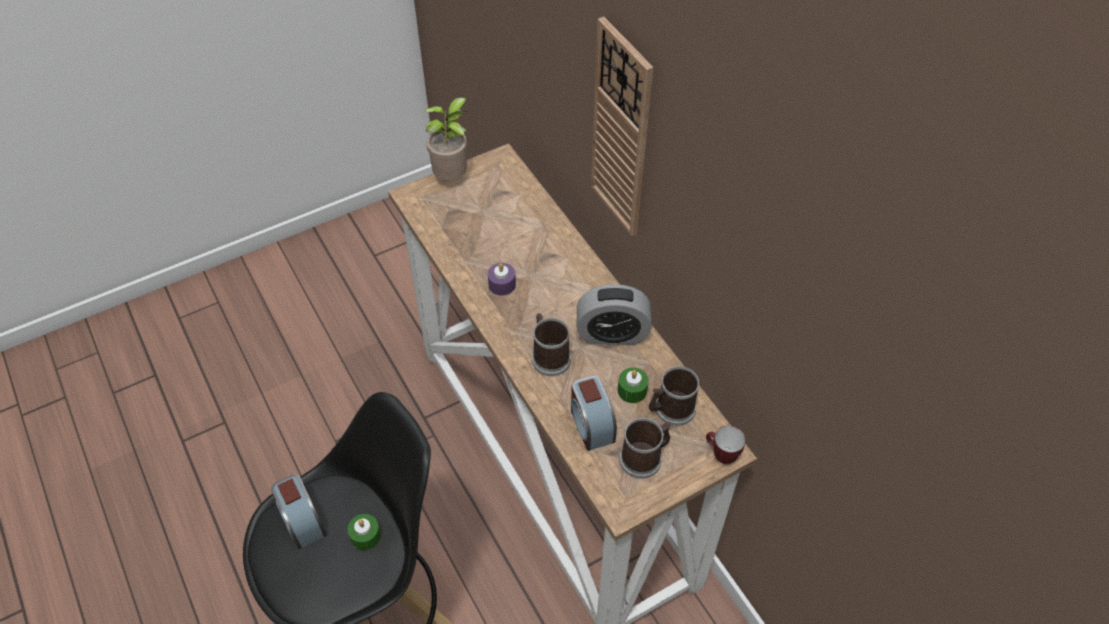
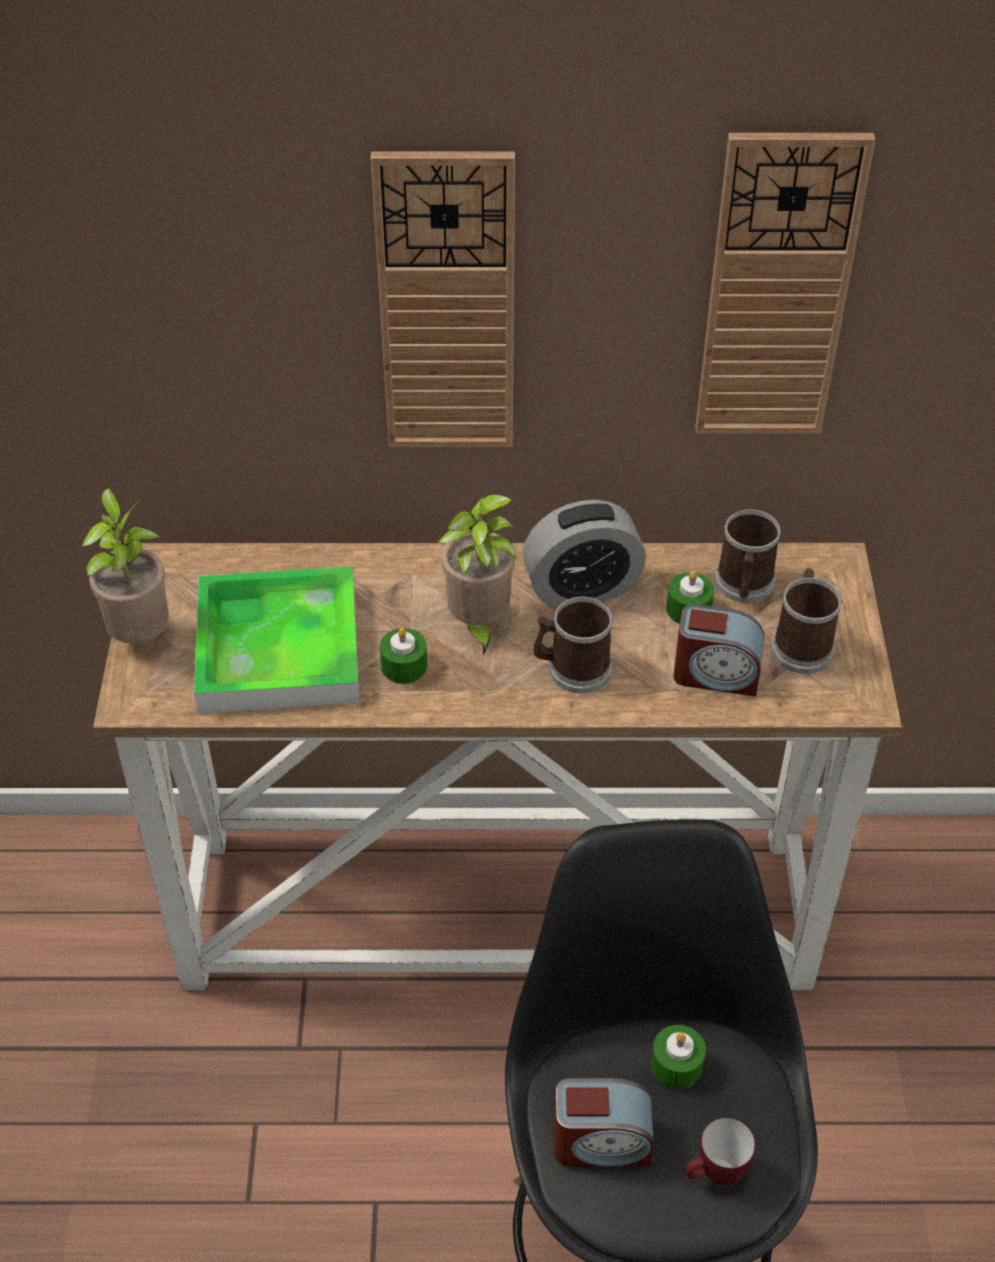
camera: 60 degrees left, 5 degrees down
purple candle [488,263,516,296] -> green candle [380,628,427,684]
alarm clock [577,284,652,345] -> alarm clock turned 45 degrees clockwise [523,500,646,608]
mug [706,426,745,464] -> mug moved to [684,1118,755,1185]
none -> tray [194,566,359,714]
none -> potted plant [438,494,517,655]
none -> wall clock [695,133,875,433]

